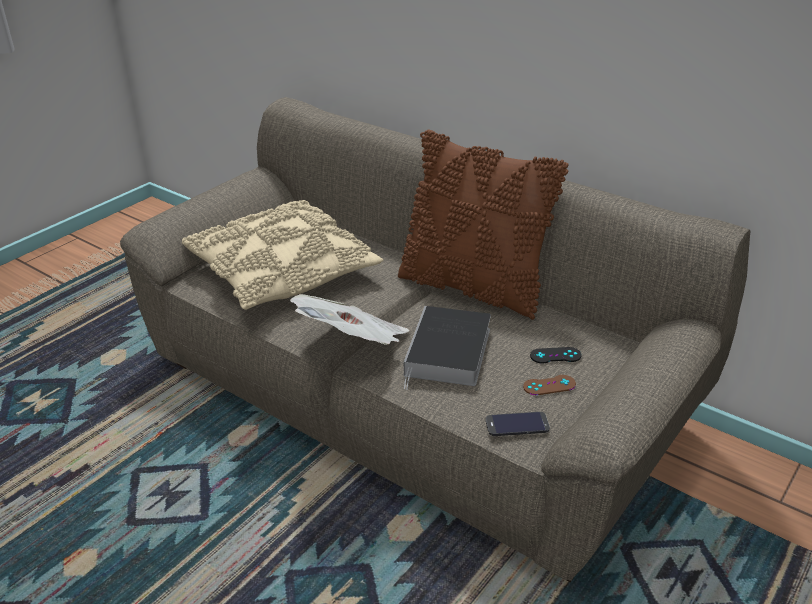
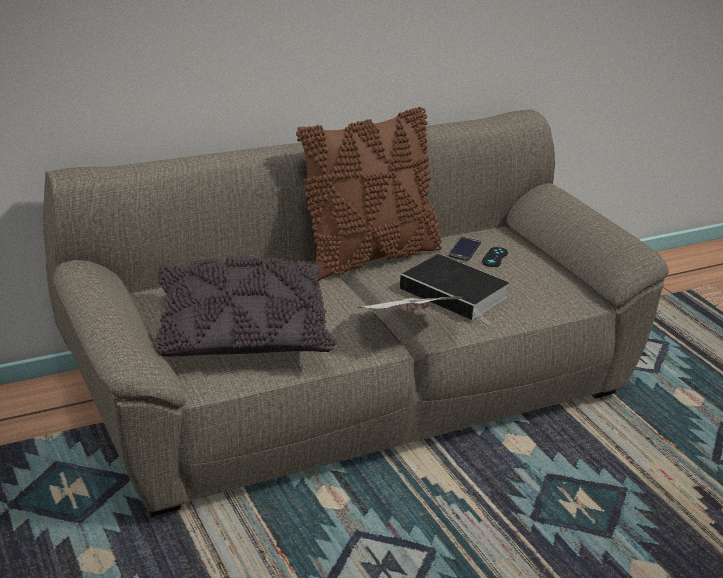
camera: 65 degrees left, 5 degrees down
beige pillow [182,200,384,310] -> black pillow [154,255,338,356]
phone [486,412,550,436] -> phone moved to [449,237,481,261]
brown game controller [523,375,576,395] -> none

